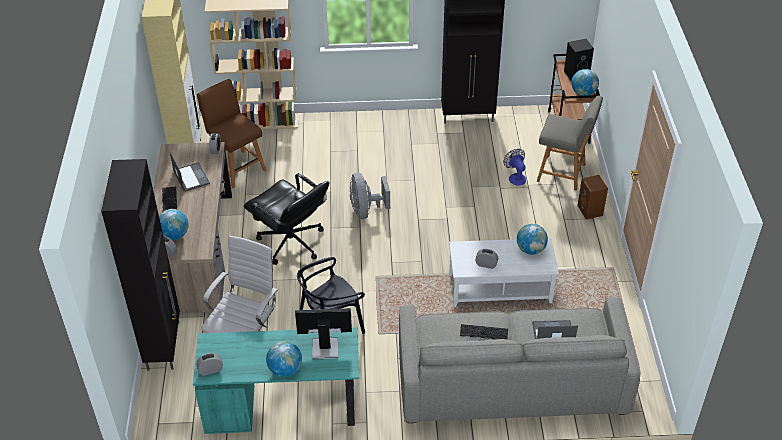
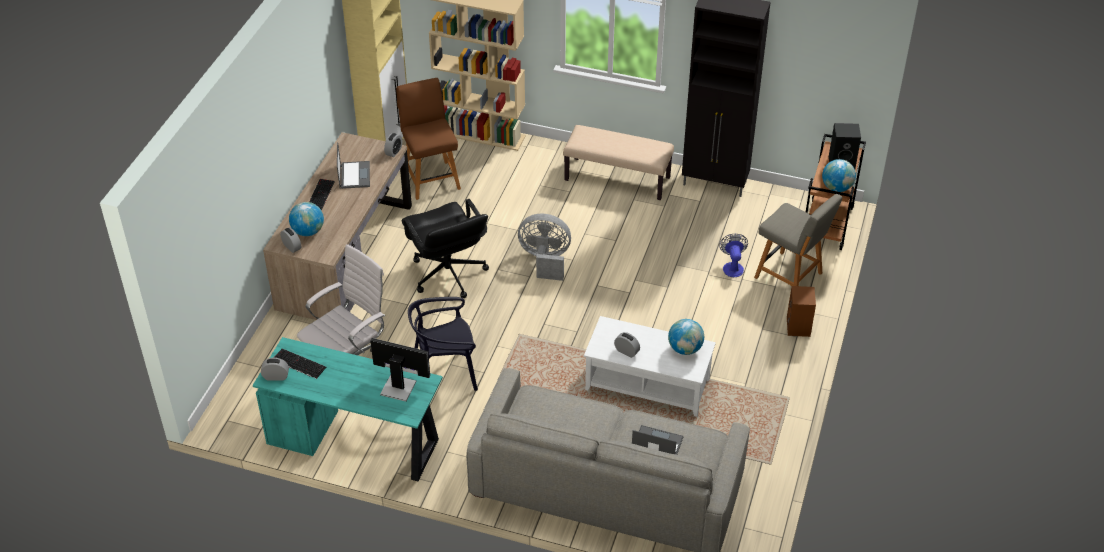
camera: 20 degrees right, 0 degrees up
black cabinet [101,159,180,371] -> none
globe [266,341,302,377] -> none
grey fan [350,173,390,219] -> grey fan turned 90 degrees clockwise [518,214,571,281]
keyboard [460,324,508,340] -> keyboard moved to [274,348,327,379]
none -> beige bench [563,125,674,200]

